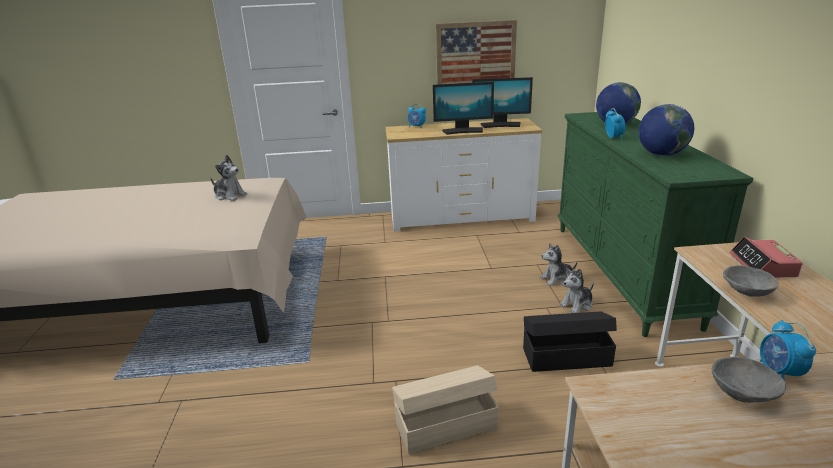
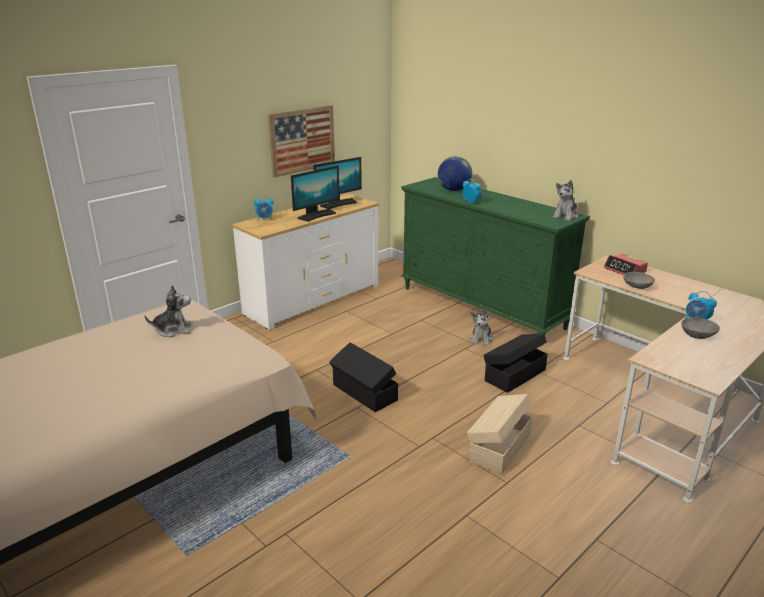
camera: 40 degrees left, 0 degrees up
plush toy [540,243,577,286] -> plush toy moved to [553,180,578,221]
globe [638,104,694,156] -> none
none -> black storage box [329,342,398,412]

